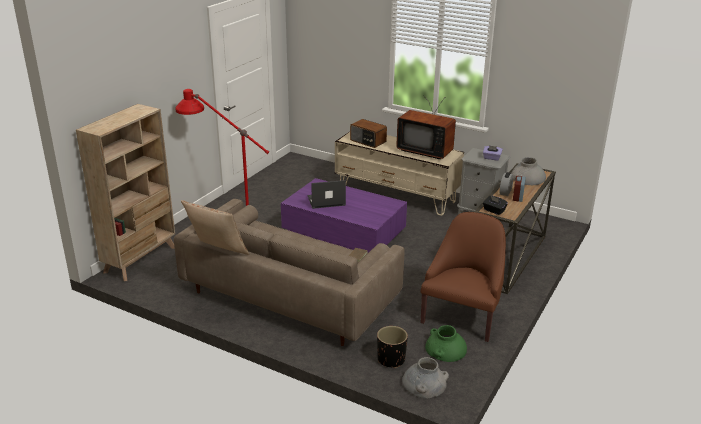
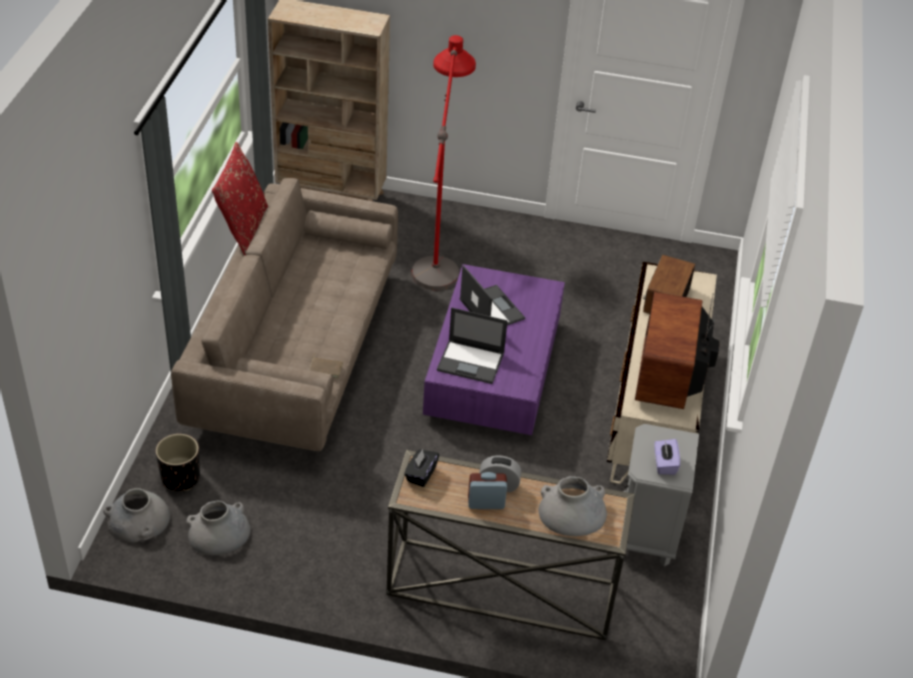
camera: 70 degrees right, 15 degrees up
beige pillow [181,200,249,255] -> red pillow [212,142,268,255]
brown armchair [421,212,506,342] -> none
green vase [425,325,467,362] -> grey vase [187,501,251,555]
none -> laptop [437,308,508,384]

